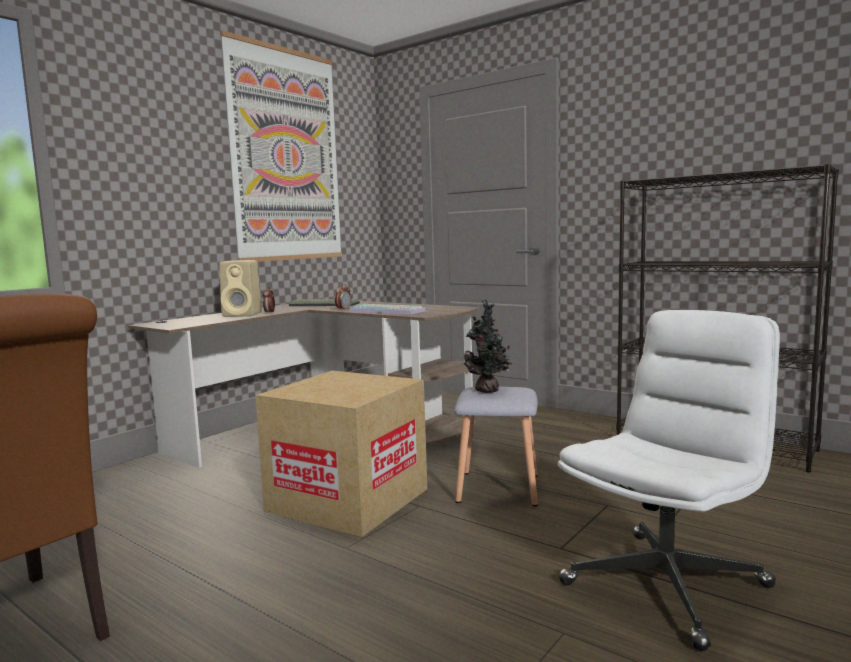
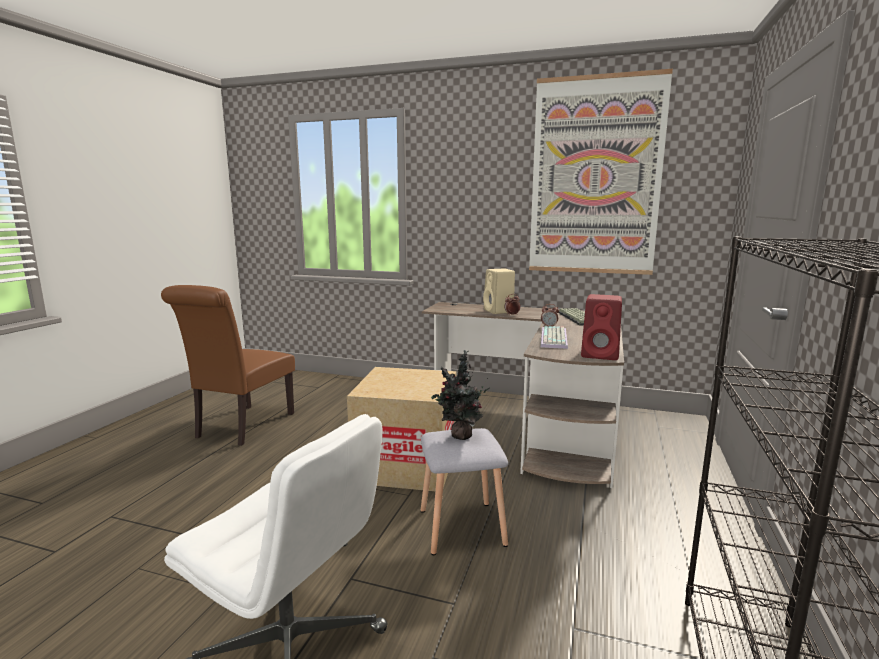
camera: 70 degrees right, 5 degrees up
none -> red speaker [581,294,622,360]

